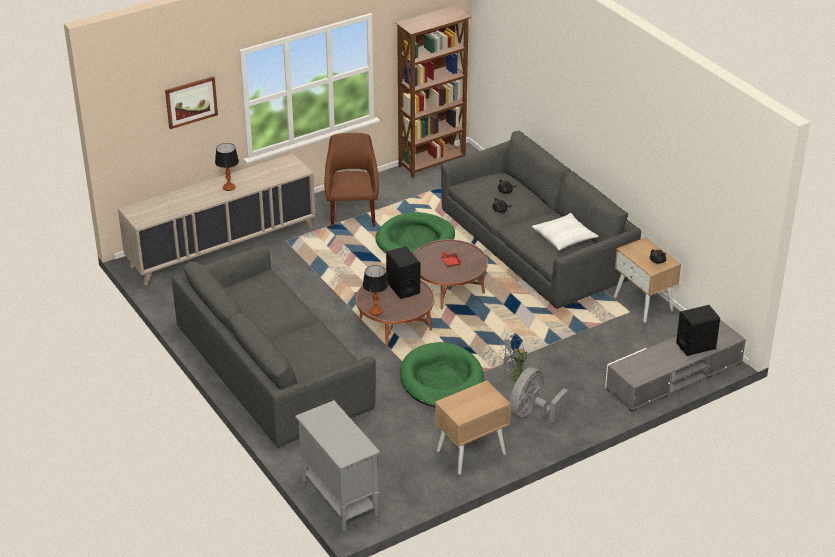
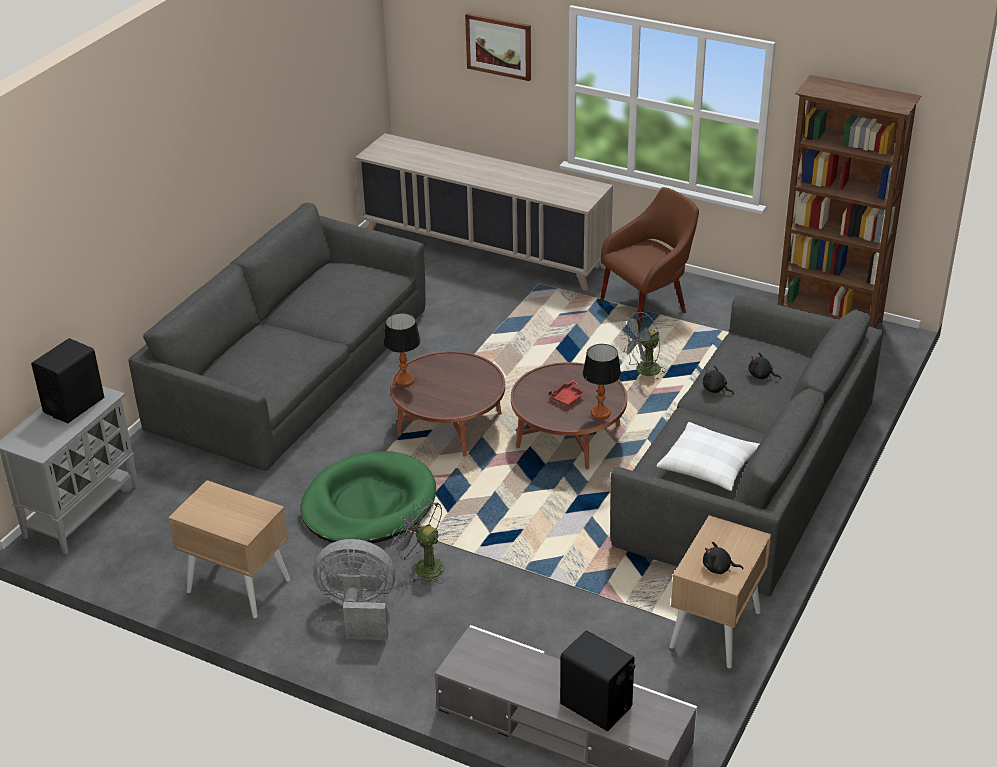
camera: 60 degrees right, 0 degrees up
table lamp [215,143,239,191] -> table lamp moved to [583,344,621,419]
green dog bed [375,212,455,254] -> grey fan [619,312,667,380]
black speaker [386,246,420,299] -> black speaker moved to [31,338,104,423]

